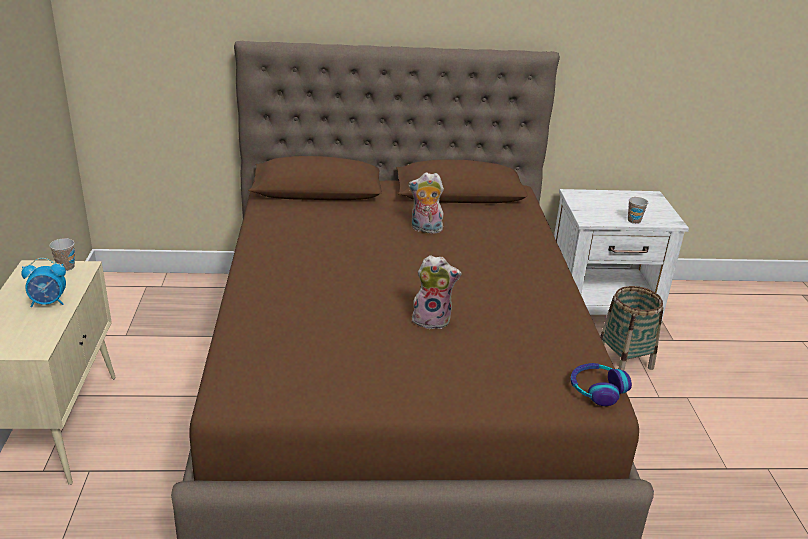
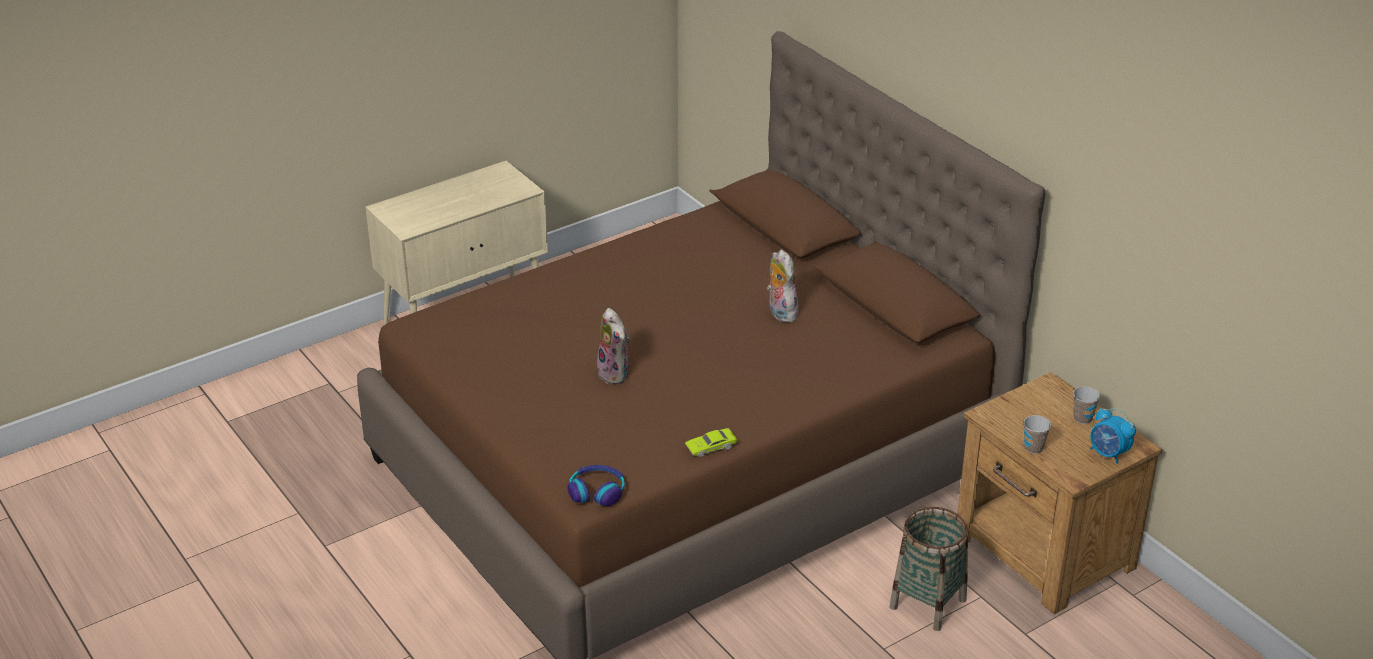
camera: 60 degrees right, 5 degrees up
alarm clock [21,258,66,307] -> alarm clock moved to [1090,408,1136,464]
cup [49,238,75,271] -> cup moved to [1073,386,1100,424]
white nightstand [554,189,689,323] -> brown nightstand [957,372,1162,614]
none -> green toy car [685,428,738,457]

